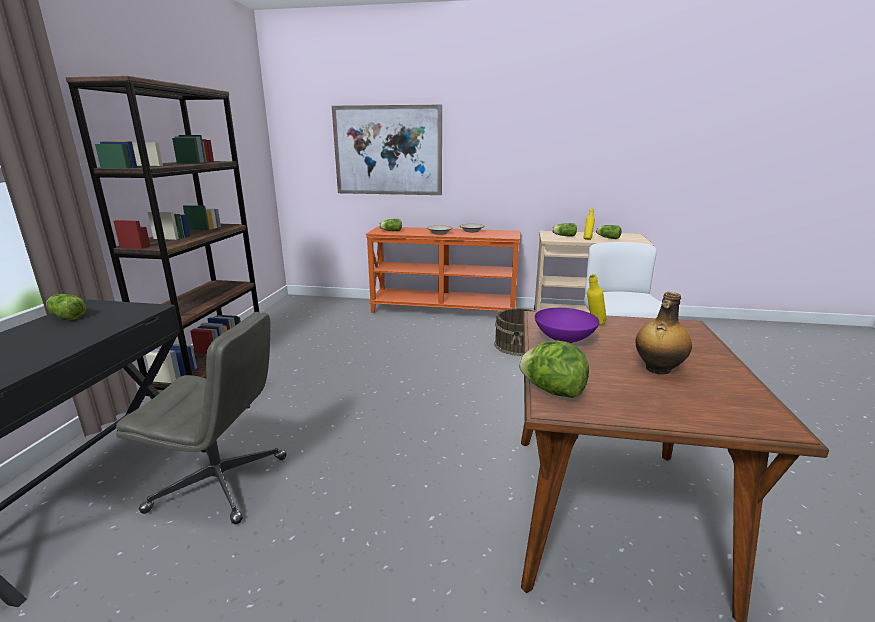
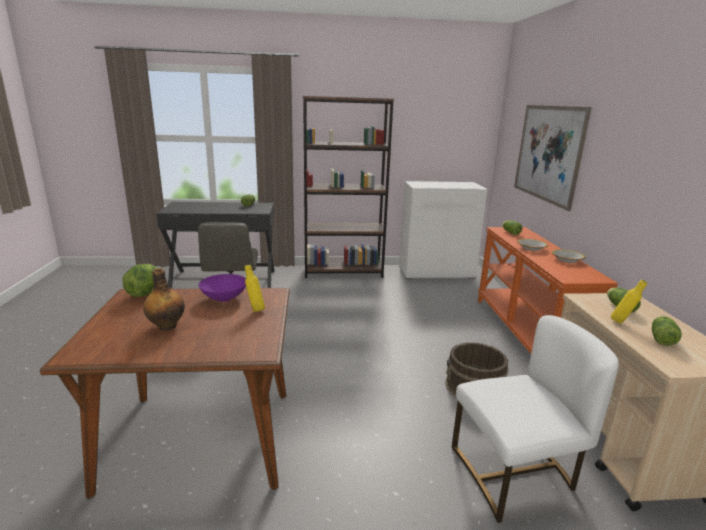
camera: 75 degrees right, 0 degrees up
none -> white cabinet [399,181,488,279]

